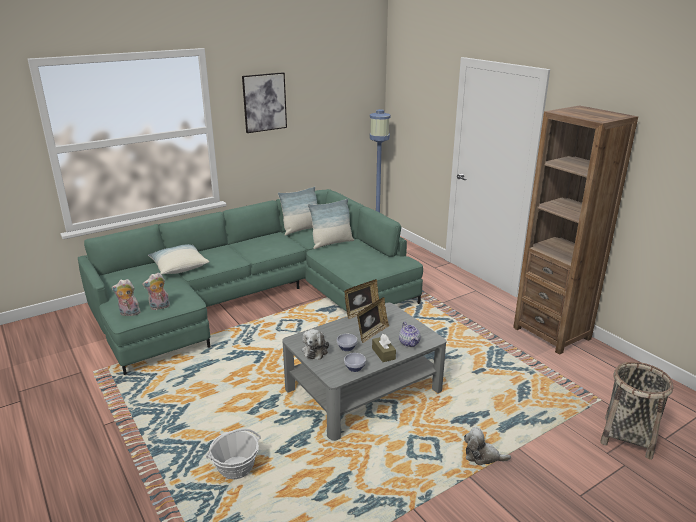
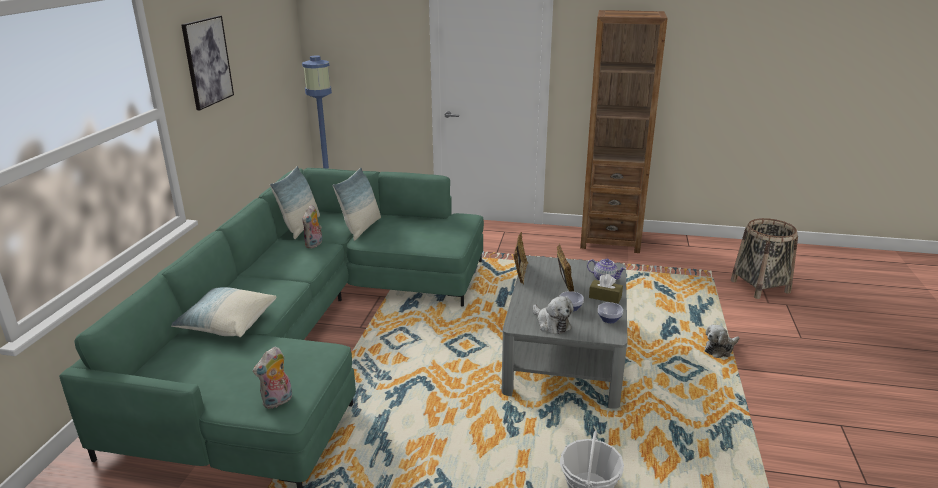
camera: 45 degrees left, 0 degrees up
plush toy [142,273,170,310] -> plush toy moved to [302,204,322,248]

